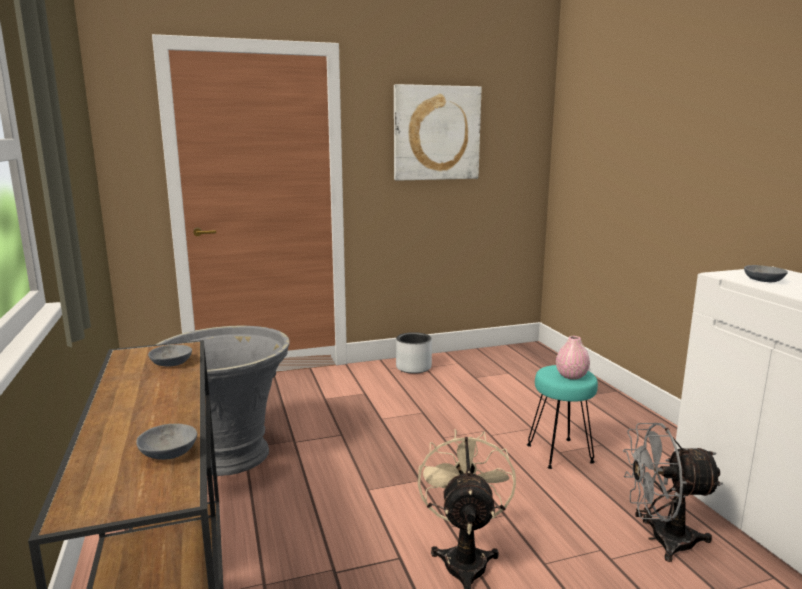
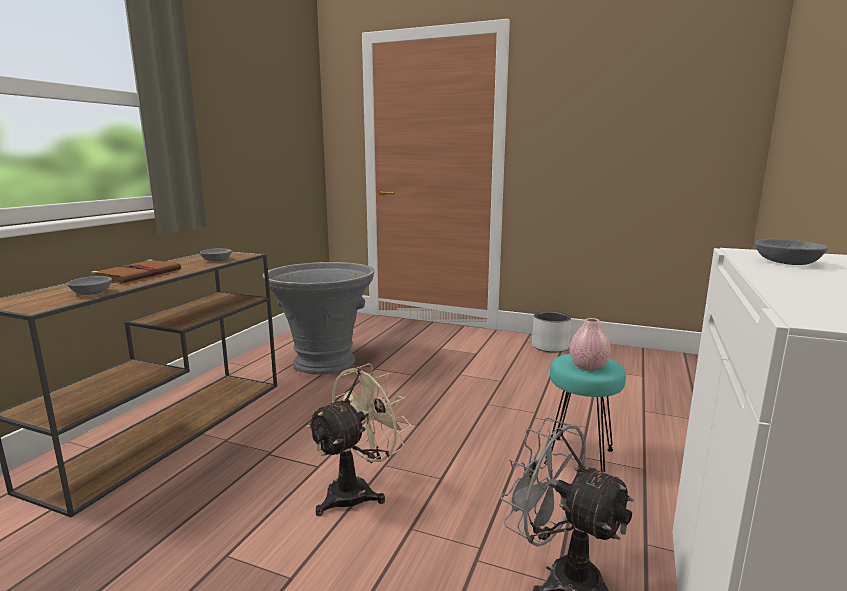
camera: 40 degrees right, 0 degrees up
picture [394,84,481,181] -> none
none -> brown book [91,259,181,284]

